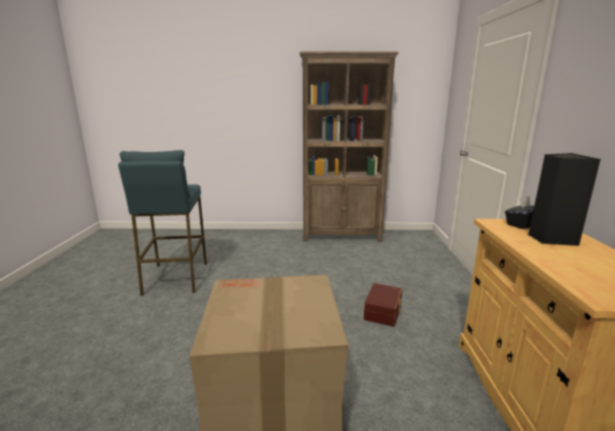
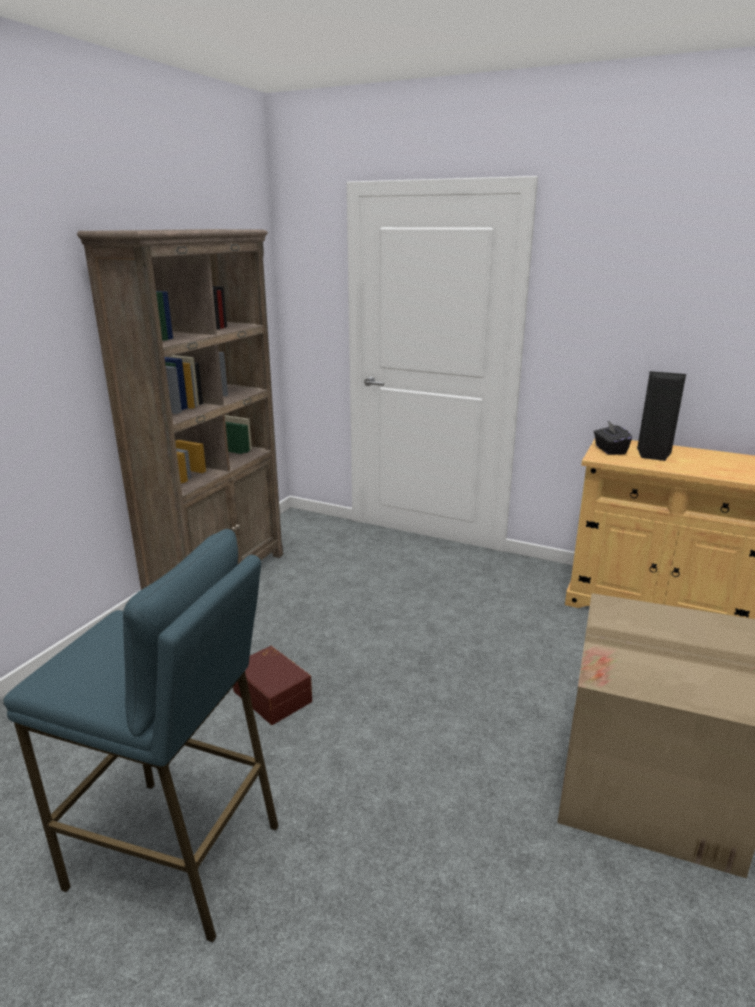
camera: 65 degrees left, 5 degrees up
brown storage box [364,283,402,327] -> brown storage box moved to [233,646,312,725]

